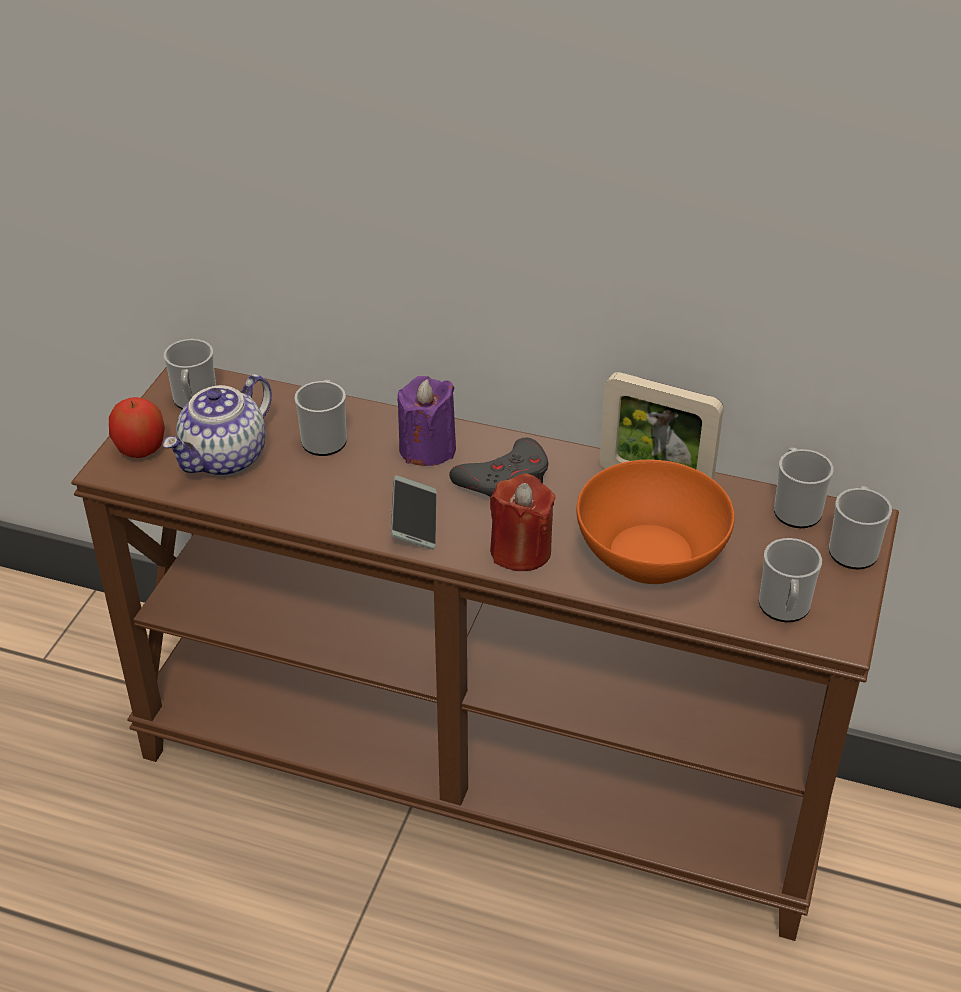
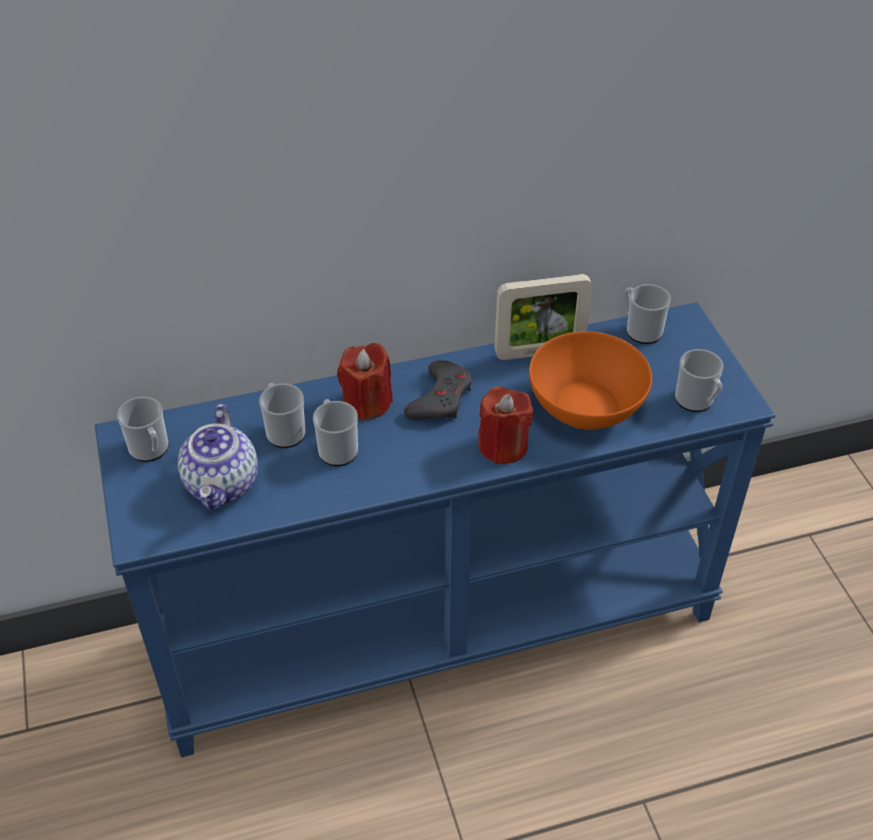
camera: 35 degrees left, 5 degrees up
brown console table [71,367,899,941] -> blue console table [95,302,776,758]
apple [109,397,165,458] -> none
phone [391,475,437,550] -> none
purple candle [398,376,456,466] -> red candle [337,343,393,421]
mug [829,486,892,570] -> mug moved to [313,399,358,466]

